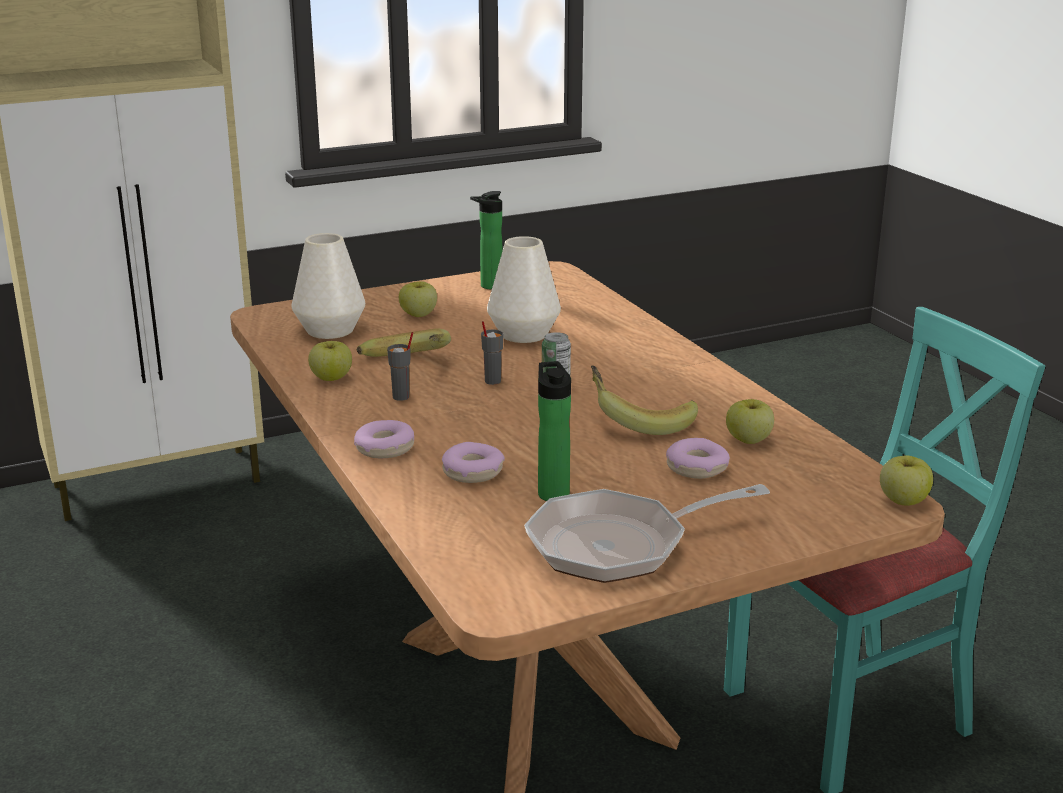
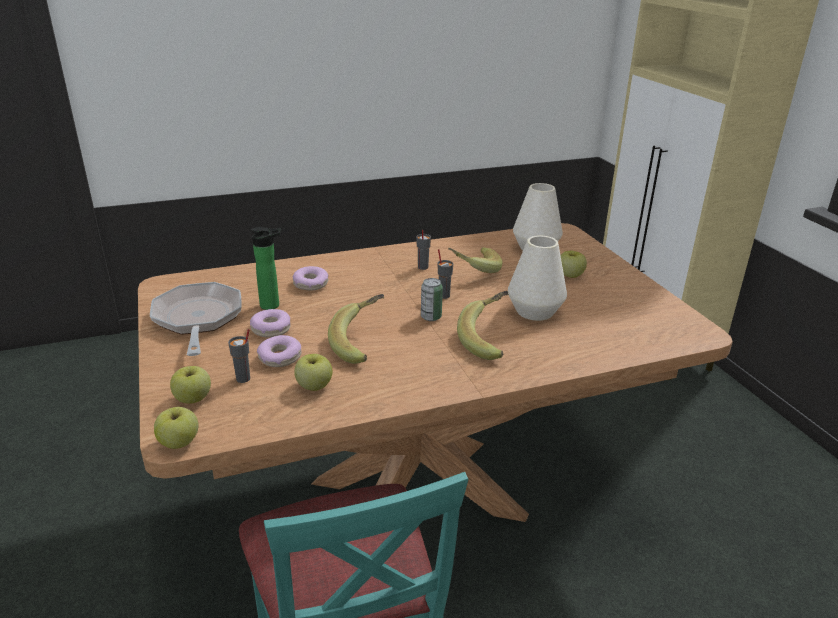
camera: 95 degrees right, 5 degrees up
apple [308,341,352,381] -> apple moved to [170,366,211,404]
donut [354,420,414,458] -> donut moved to [250,309,291,338]
bottle [470,191,503,289] -> none
none -> grey cup [228,329,250,383]
none -> banana [457,291,509,360]

